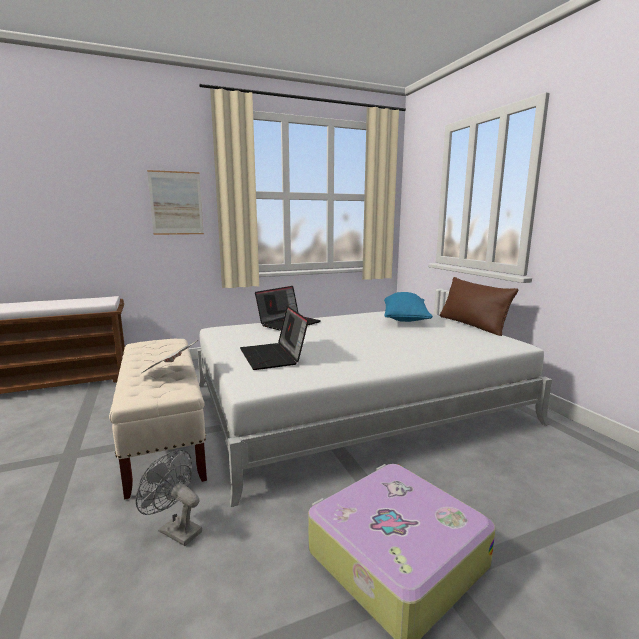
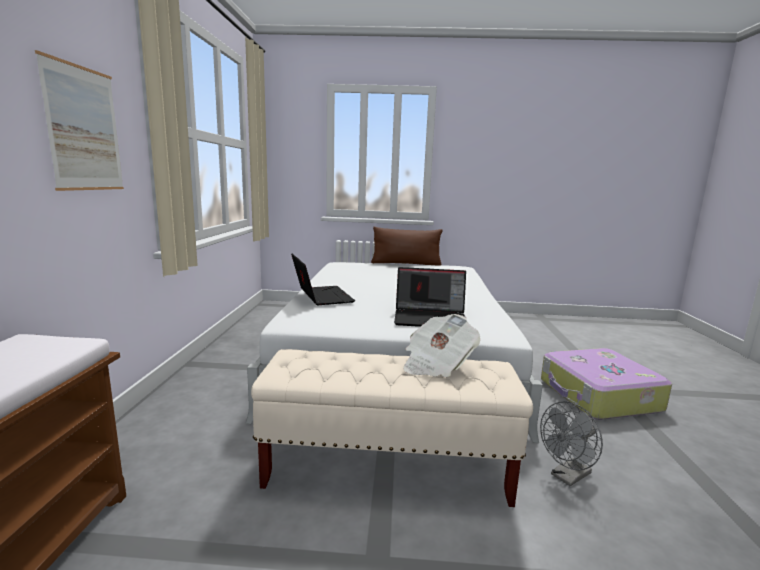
camera: 65 degrees left, 0 degrees up
blue pillow [384,292,433,322] -> none

